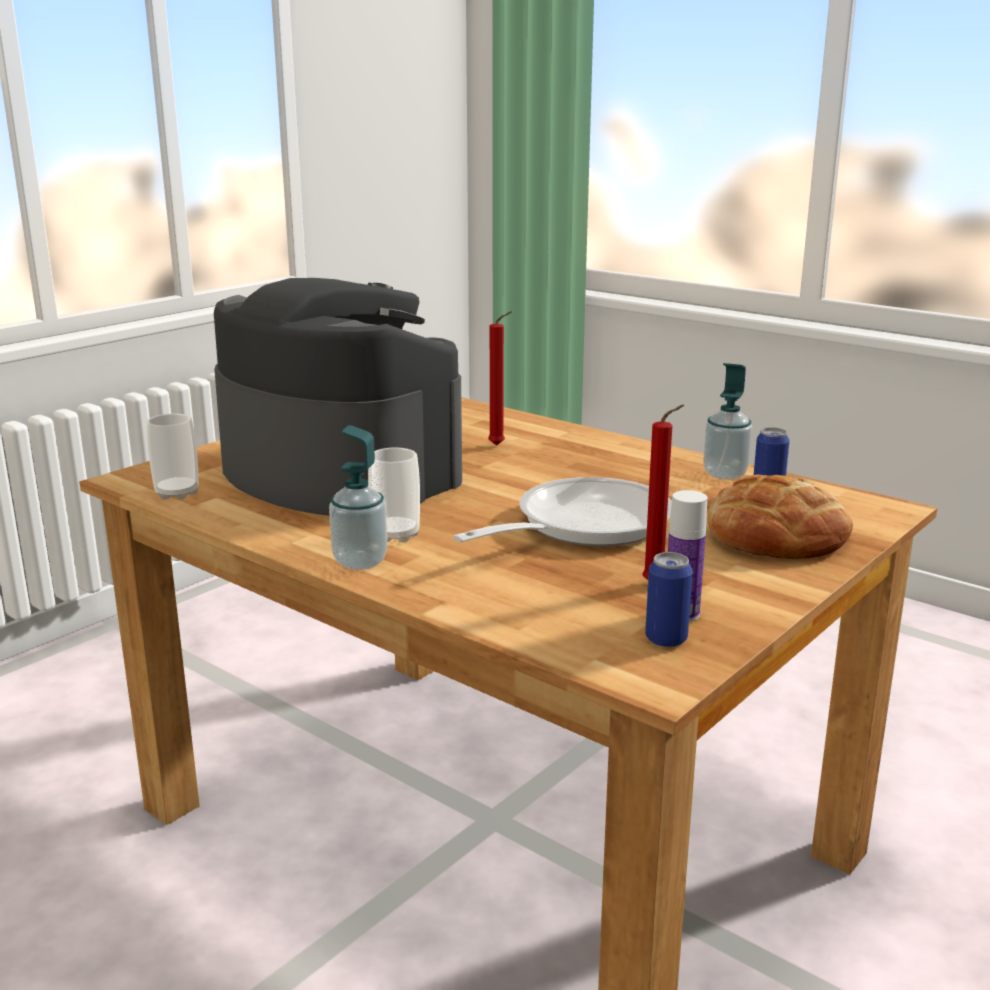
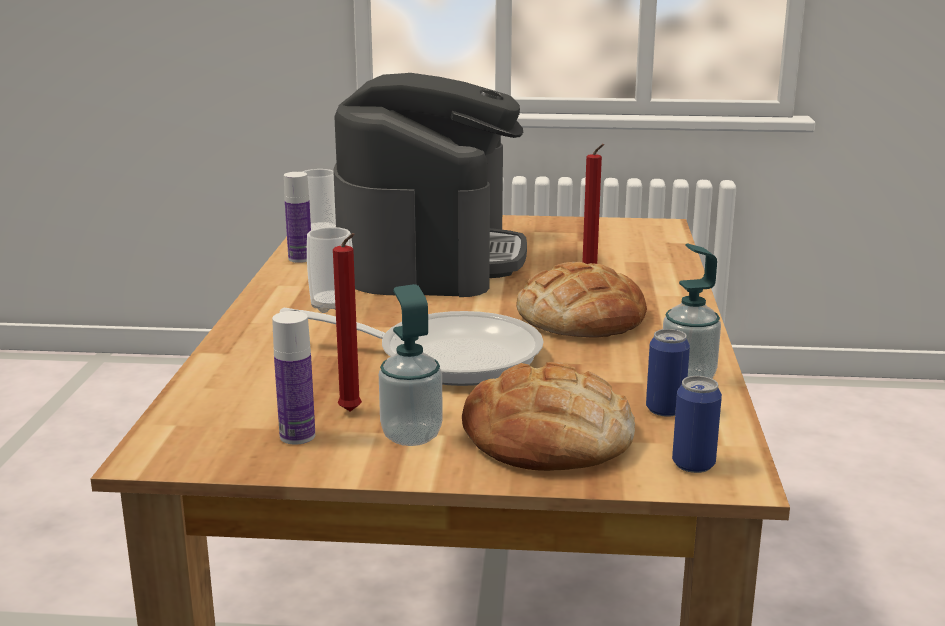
camera: 55 degrees right, 0 degrees up
soap dispenser [329,425,387,570] -> soap dispenser moved to [379,284,443,446]
can [645,552,693,648] -> can moved to [672,376,722,473]
none -> bottle [284,172,311,263]
none -> bread [516,262,647,338]

